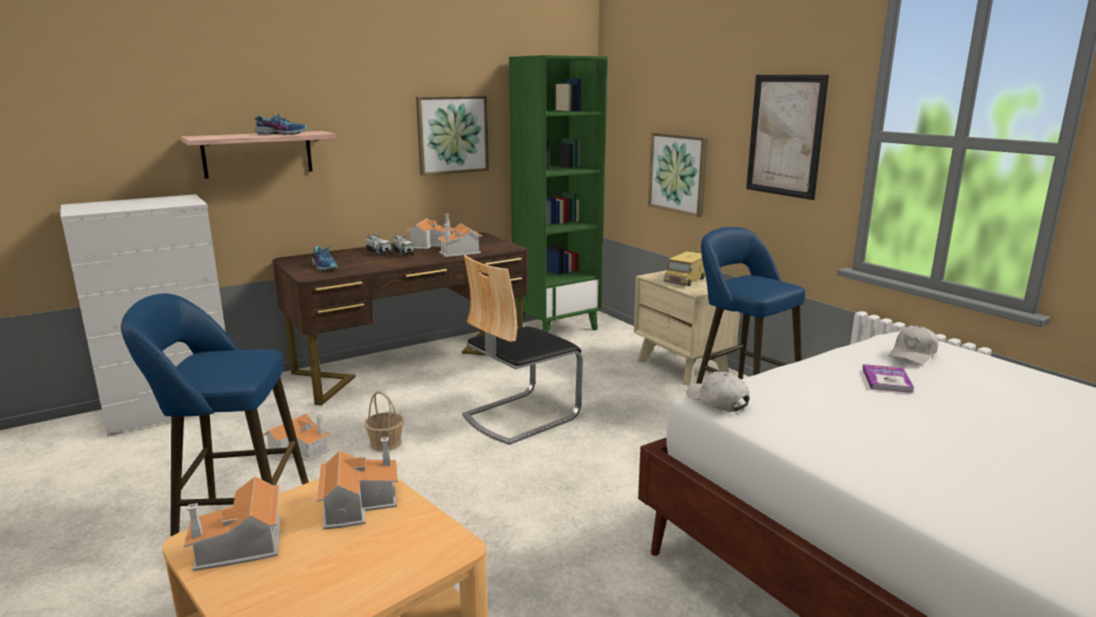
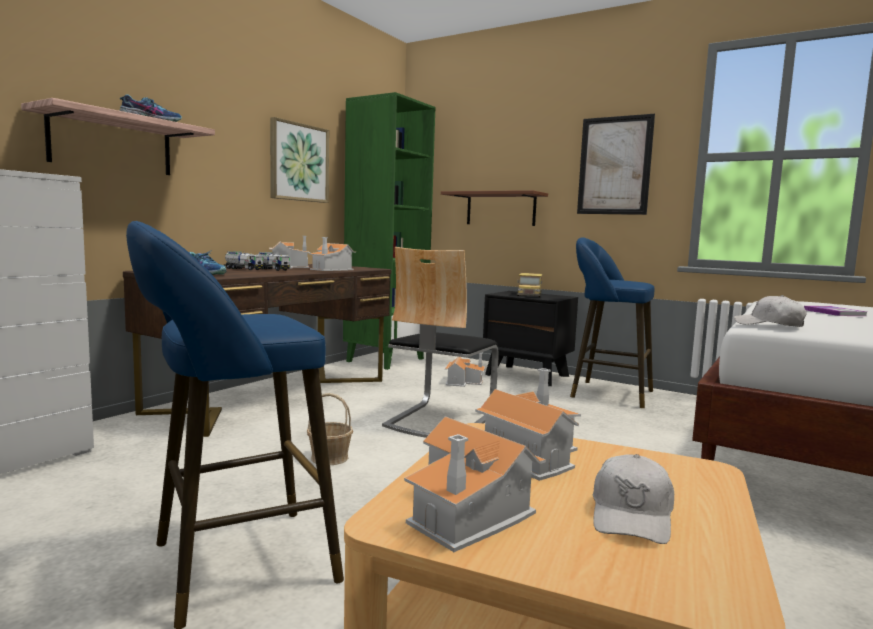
camera: 25 degrees left, 10 degrees down
toy house [263,414,331,462] -> toy house moved to [445,352,485,387]
beige nightstand [634,270,740,386] -> black nightstand [483,291,578,386]
picture [648,133,708,217] -> brown shelf [441,190,548,226]
white cap [889,326,938,364] -> white cap moved to [593,454,674,544]

